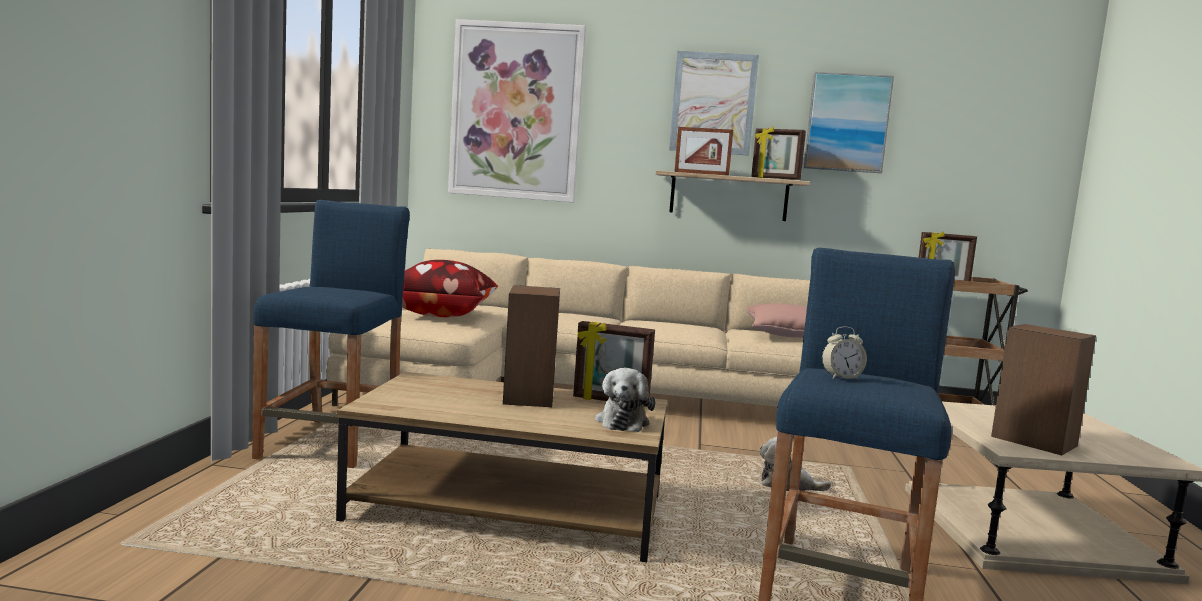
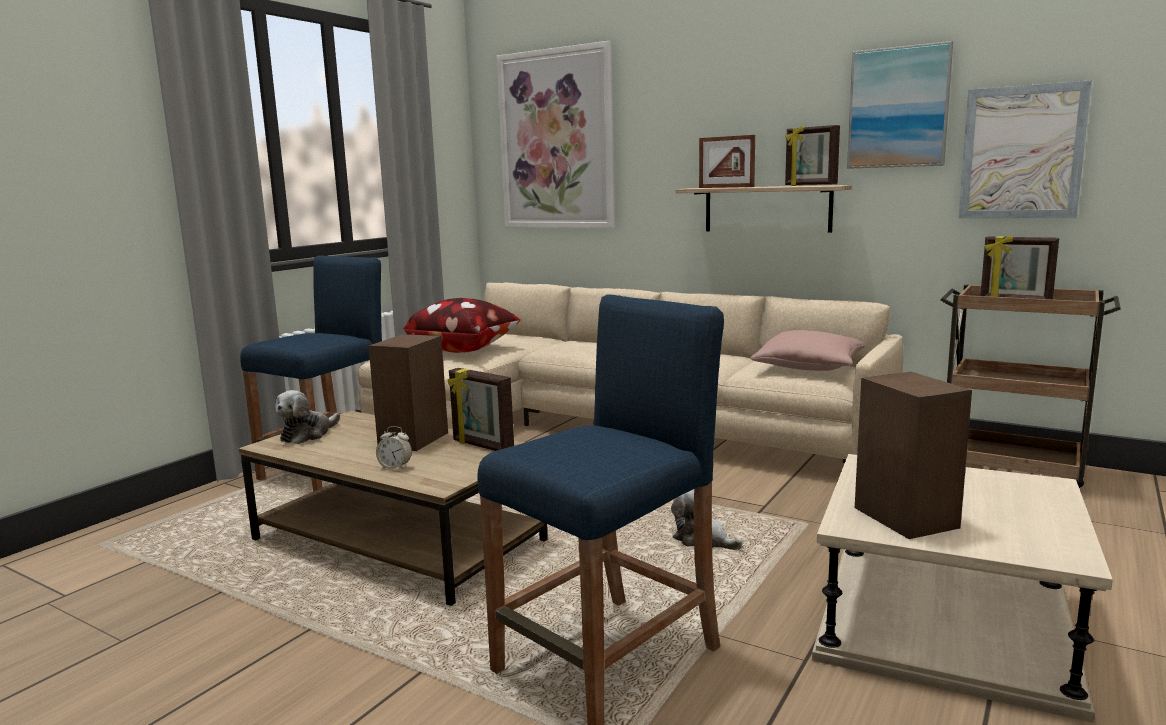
camera: 25 degrees right, 5 degrees up
plush toy [595,368,655,432] -> plush toy moved to [275,390,340,444]
picture [669,51,759,156] -> picture moved to [959,80,1092,218]
alarm clock [822,326,867,380] -> alarm clock moved to [376,426,412,470]

